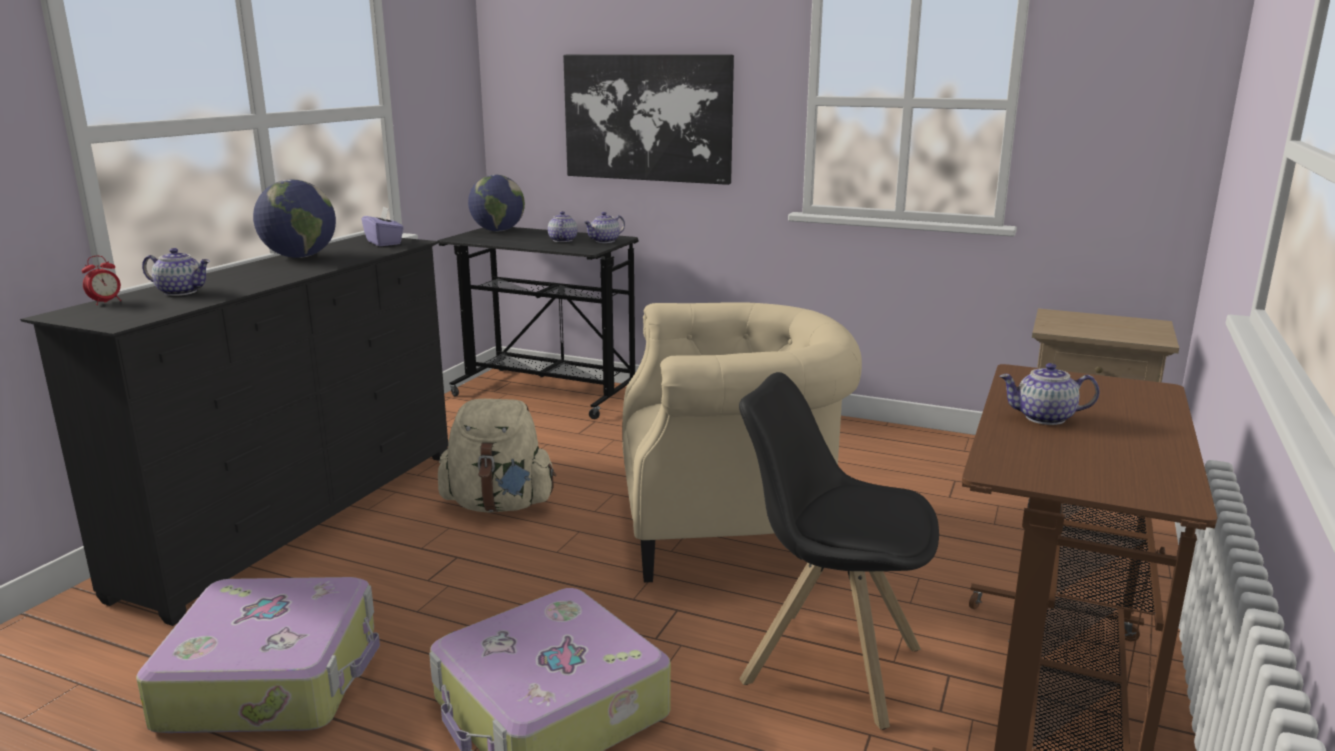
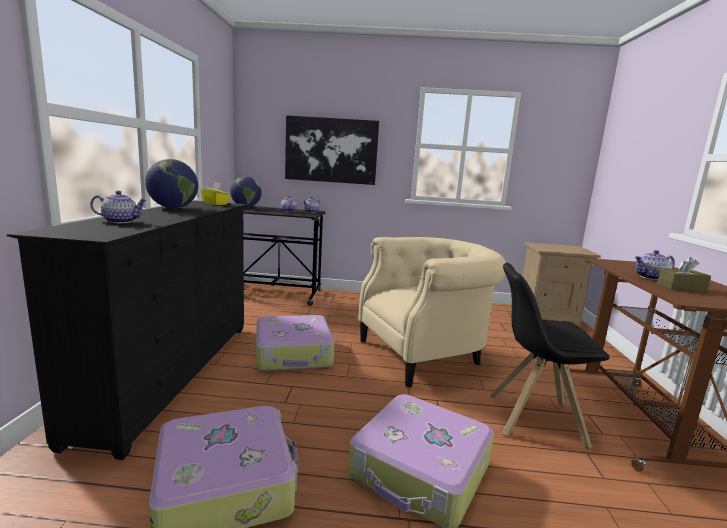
camera: 20 degrees left, 5 degrees down
alarm clock [82,256,121,305] -> none
purple tissue box [362,206,404,246] -> yellow tissue box [200,183,230,205]
beige backpack [438,399,556,512] -> suitcase [256,315,335,371]
none -> brown tissue box [657,257,711,292]

